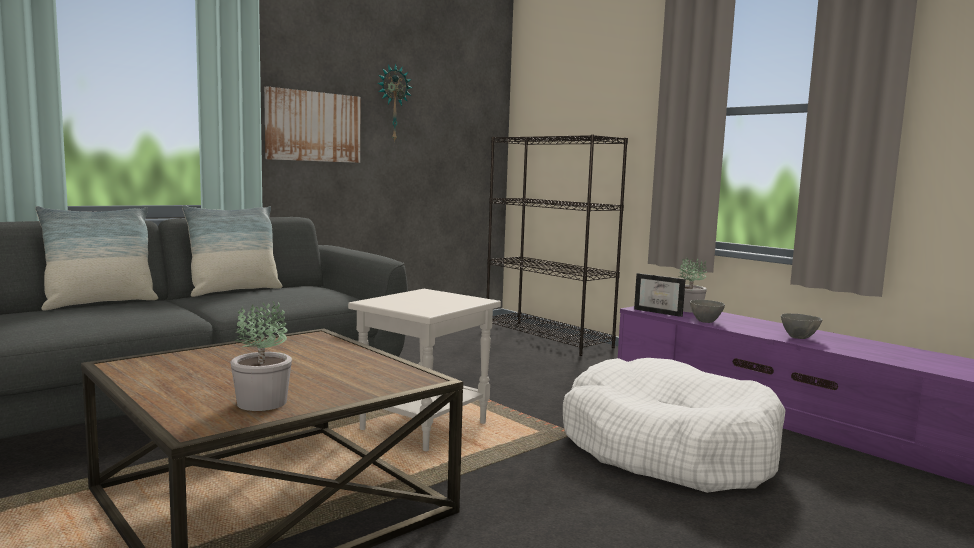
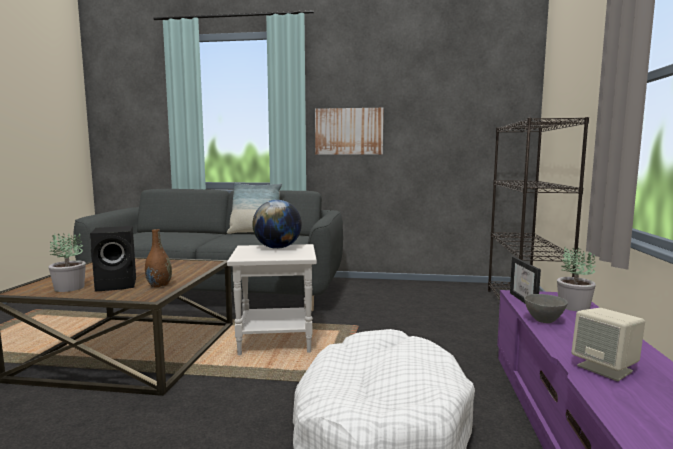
camera: 50 degrees right, 0 degrees up
pillow [35,206,158,311] -> none
wall clock [377,63,412,142] -> none
grey bowl [781,313,822,339] -> beige speaker [571,308,645,381]
none -> black speaker [90,226,136,291]
none -> brown vase [145,229,172,287]
none -> globe [252,200,302,249]

